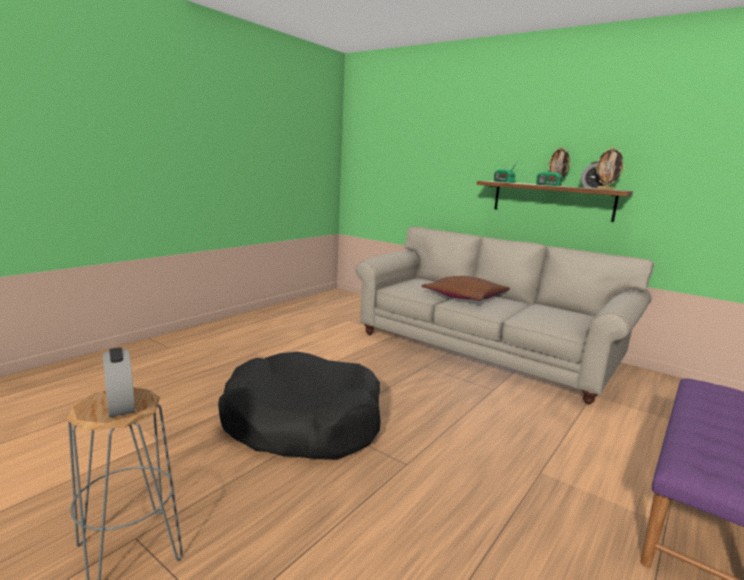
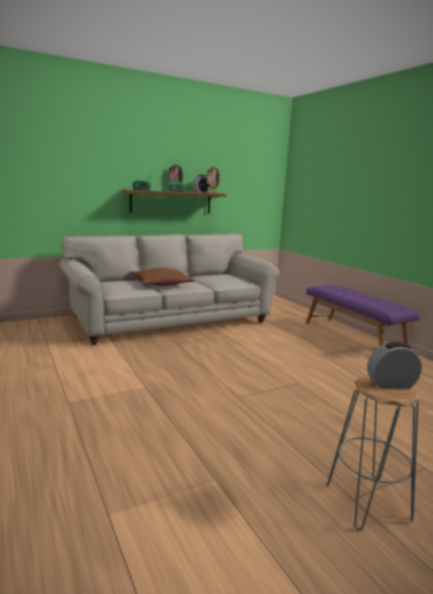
camera: 65 degrees left, 0 degrees up
black dog bed [218,352,381,460] -> none

